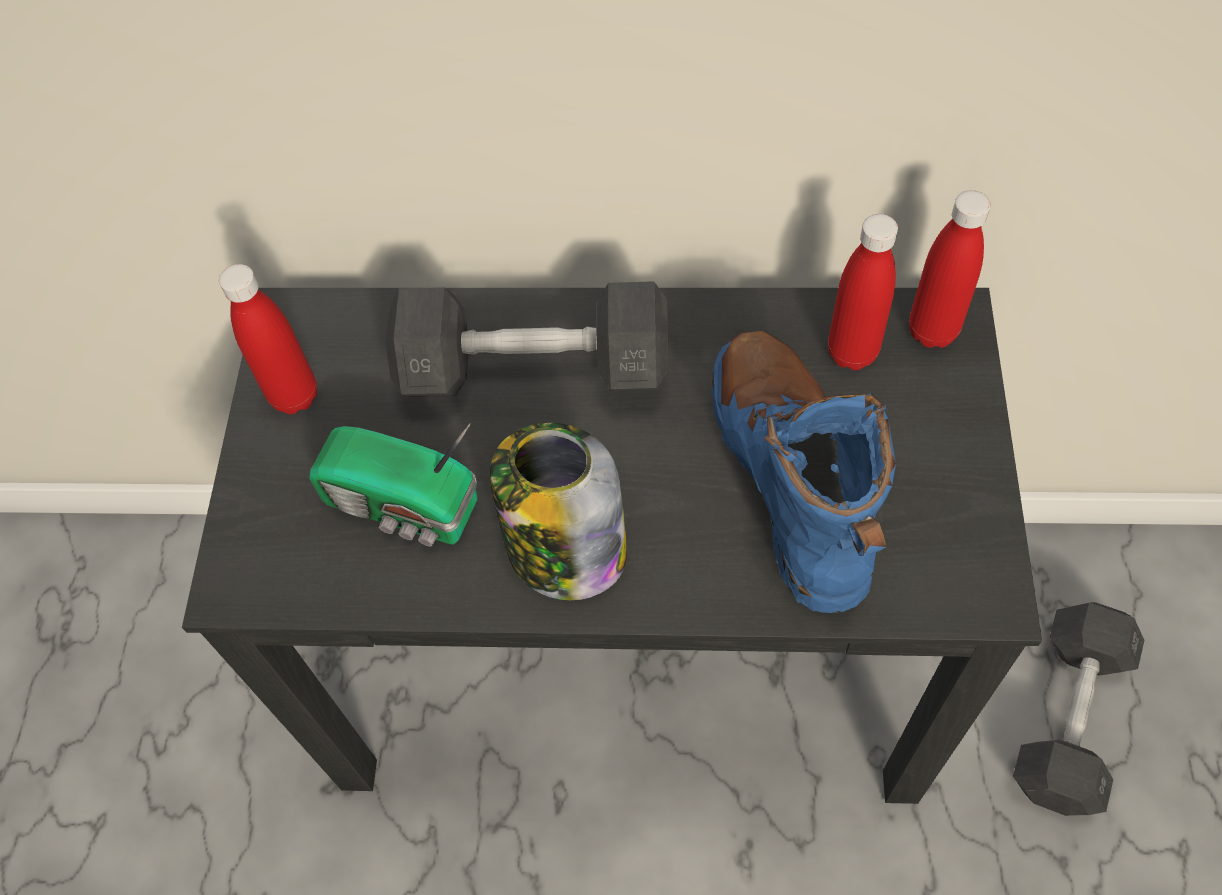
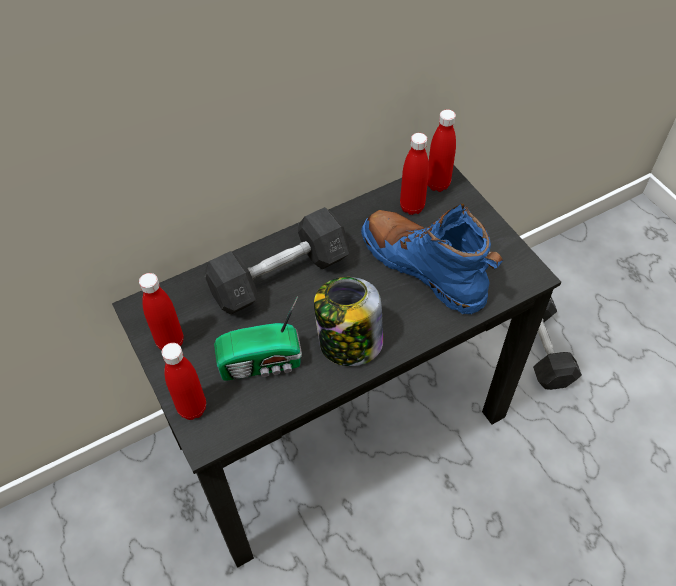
camera: 35 degrees left, 5 degrees down
none -> red bottle [162,343,206,420]

